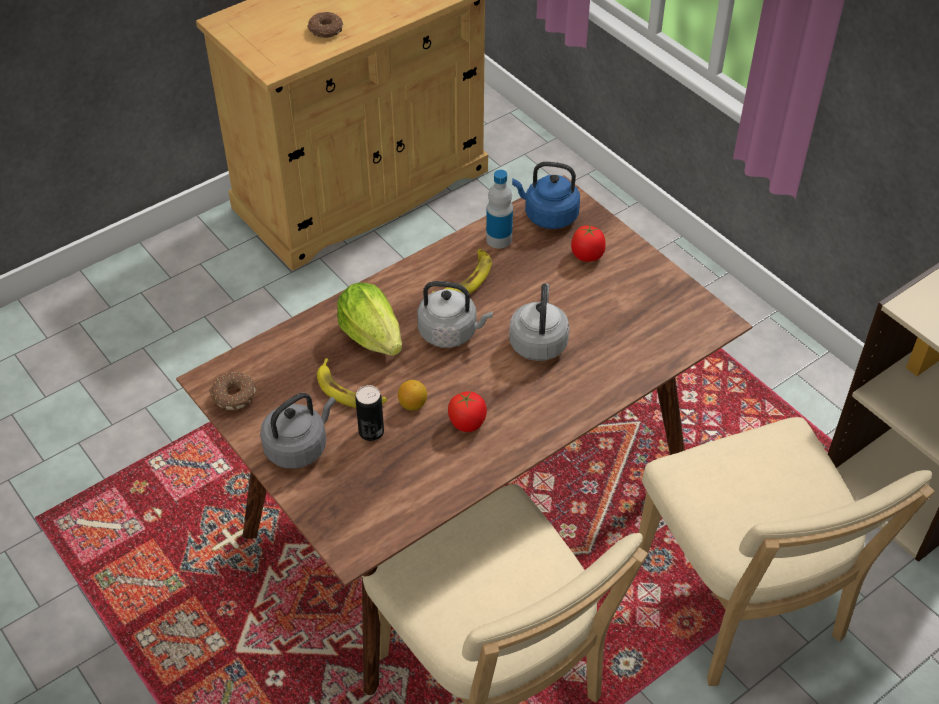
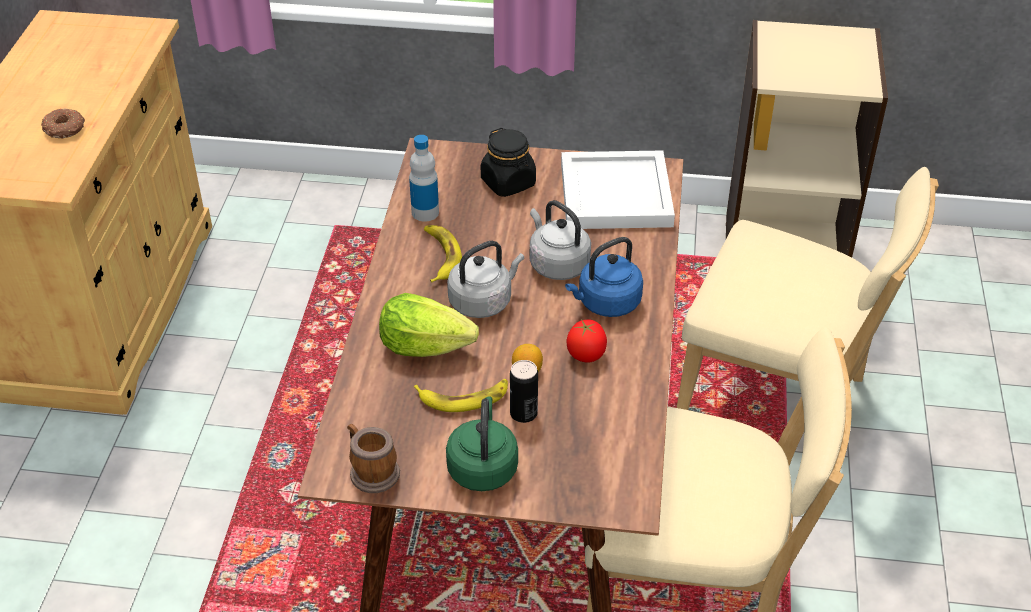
camera: 45 degrees left, 5 degrees down
donut [209,372,256,410] -> mug [347,424,400,493]
grey kettle [260,393,336,469] -> green kettle [446,396,518,491]
blue kettle [512,162,580,229] -> blue kettle moved to [565,237,643,317]
tomato [571,225,606,262] -> black jar [481,128,536,197]
none -> white tray [561,150,675,229]

